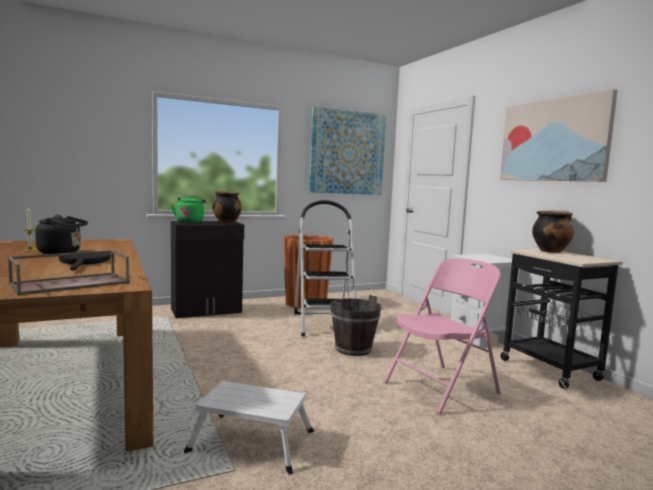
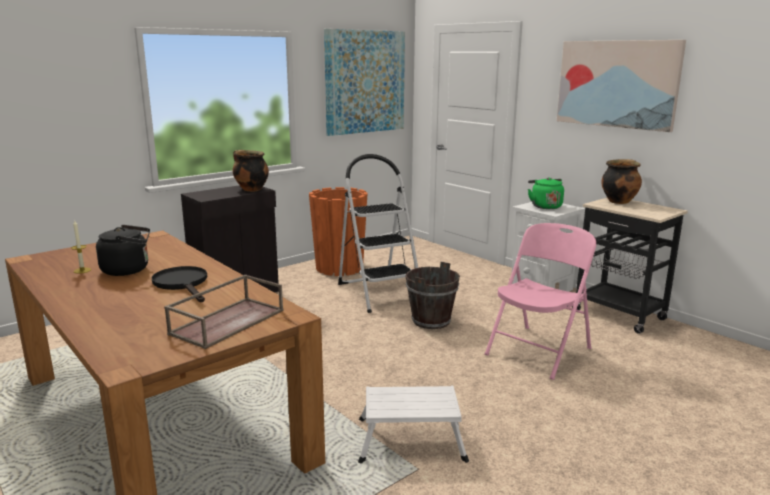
camera: 15 degrees left, 10 degrees up
green kettle [171,196,206,223] -> green kettle moved to [528,177,564,209]

